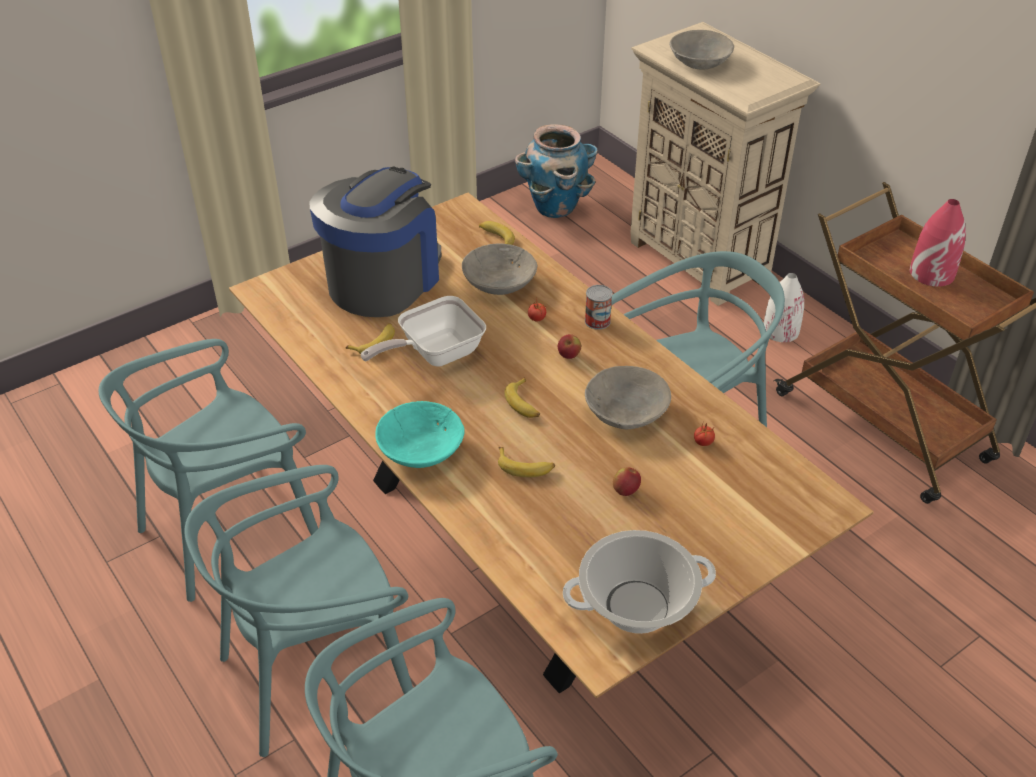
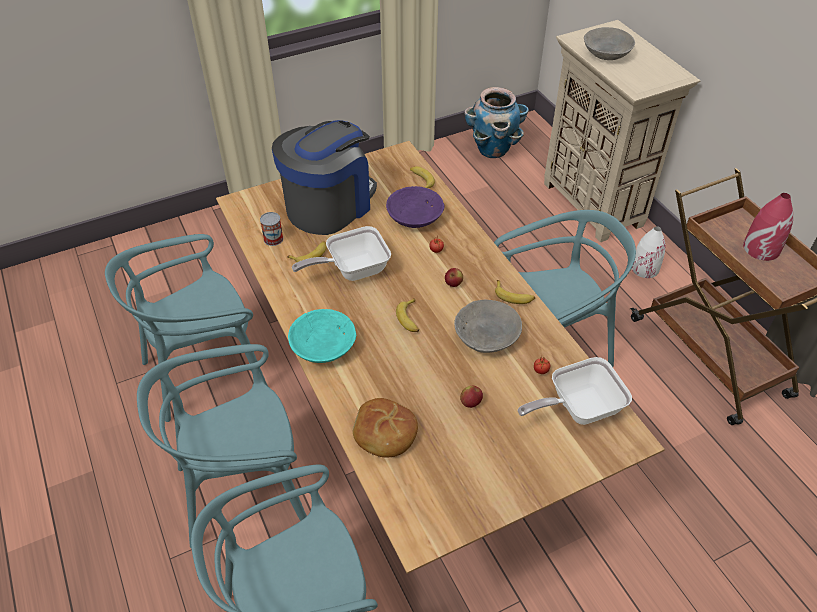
camera: 10 degrees right, 5 degrees up
grey bowl [462,243,538,295] -> purple bowl [386,186,444,228]
banana [498,447,555,477] -> banana moved to [495,280,535,304]
cooking pot [563,530,716,634] -> none
can [585,285,613,330] -> can moved to [260,212,283,246]
none -> bread [353,398,418,458]
none -> frying pan [518,357,632,425]

